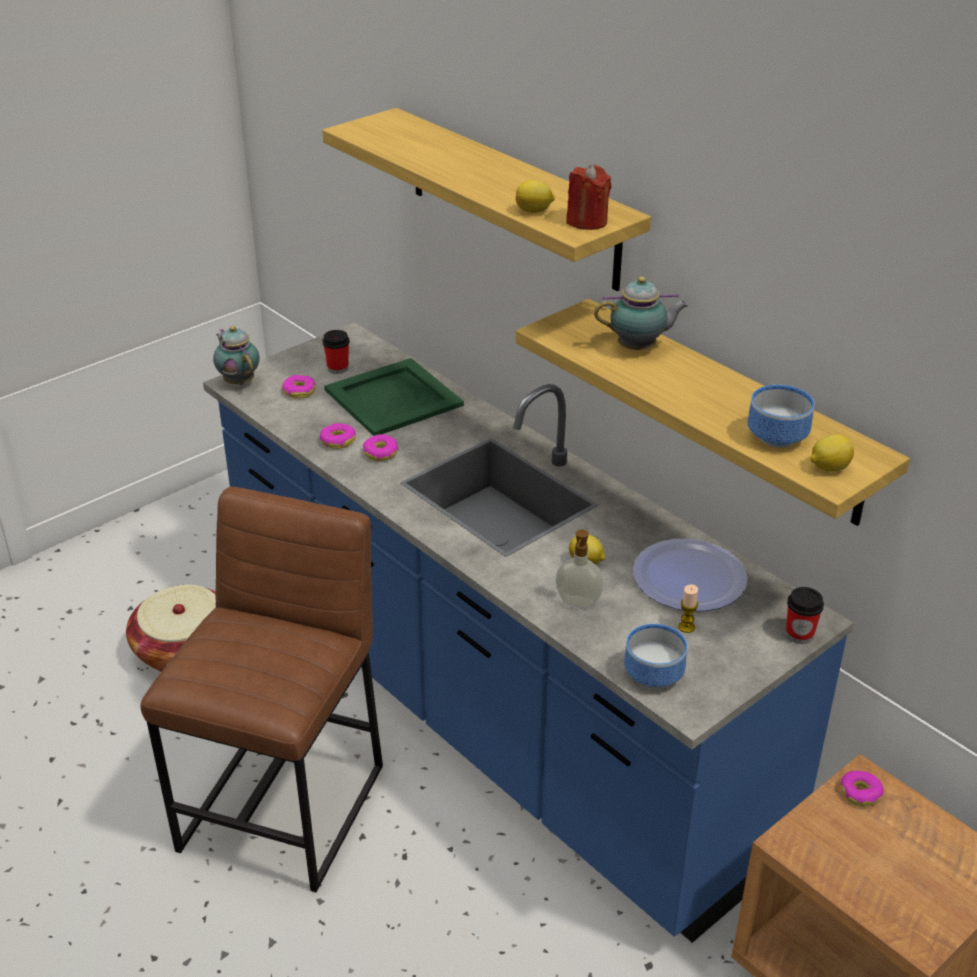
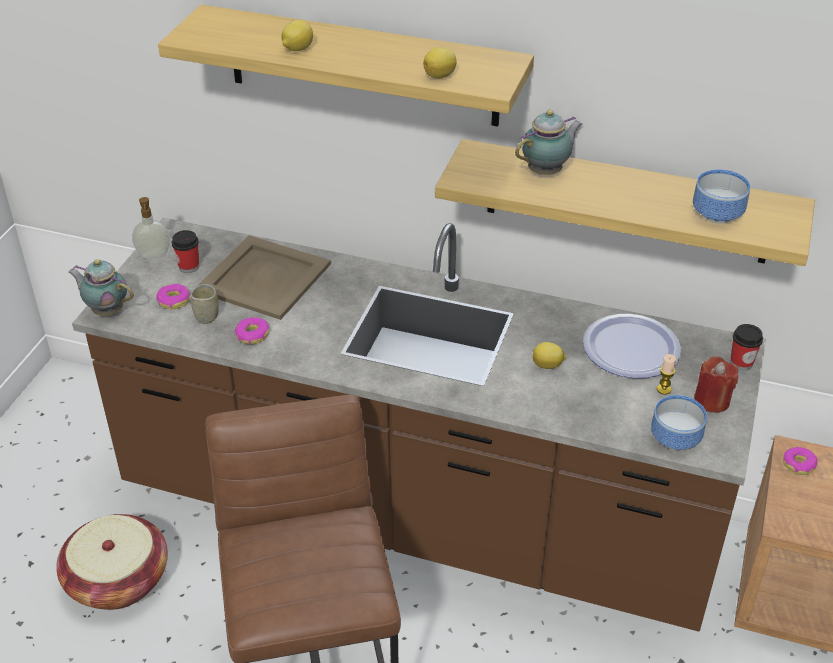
camera: 30 degrees left, 5 degrees up
blue counter [203,322,853,943] -> brown counter [72,218,766,632]
green tray [324,358,464,436] -> beige tray [195,235,331,320]
donut [363,434,399,461] -> none
soap dispenser [556,529,603,608] -> soap dispenser moved to [132,197,170,258]
red candle [566,164,612,230] -> red candle moved to [694,356,738,413]
lemon [810,434,854,472] -> lemon moved to [281,20,313,51]
none -> cup [191,284,219,324]

